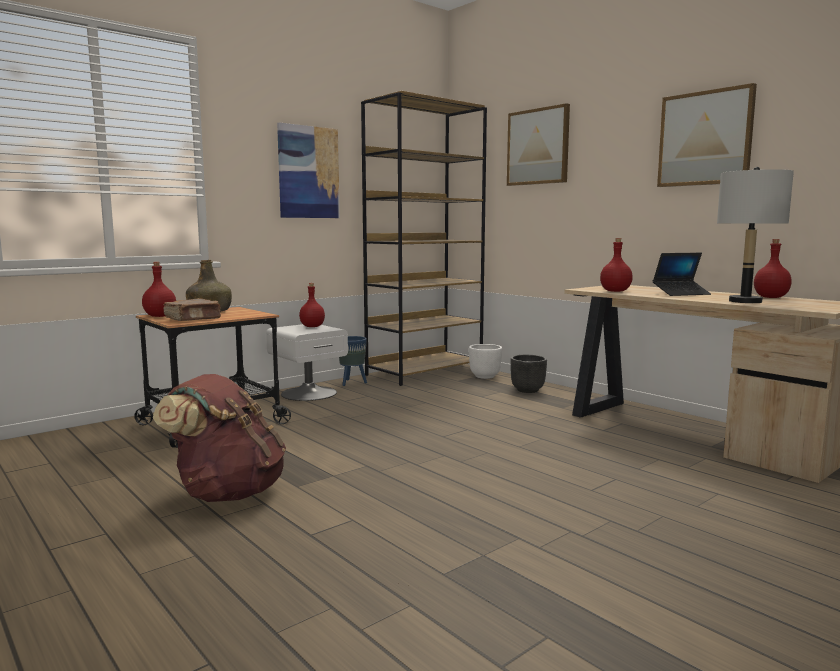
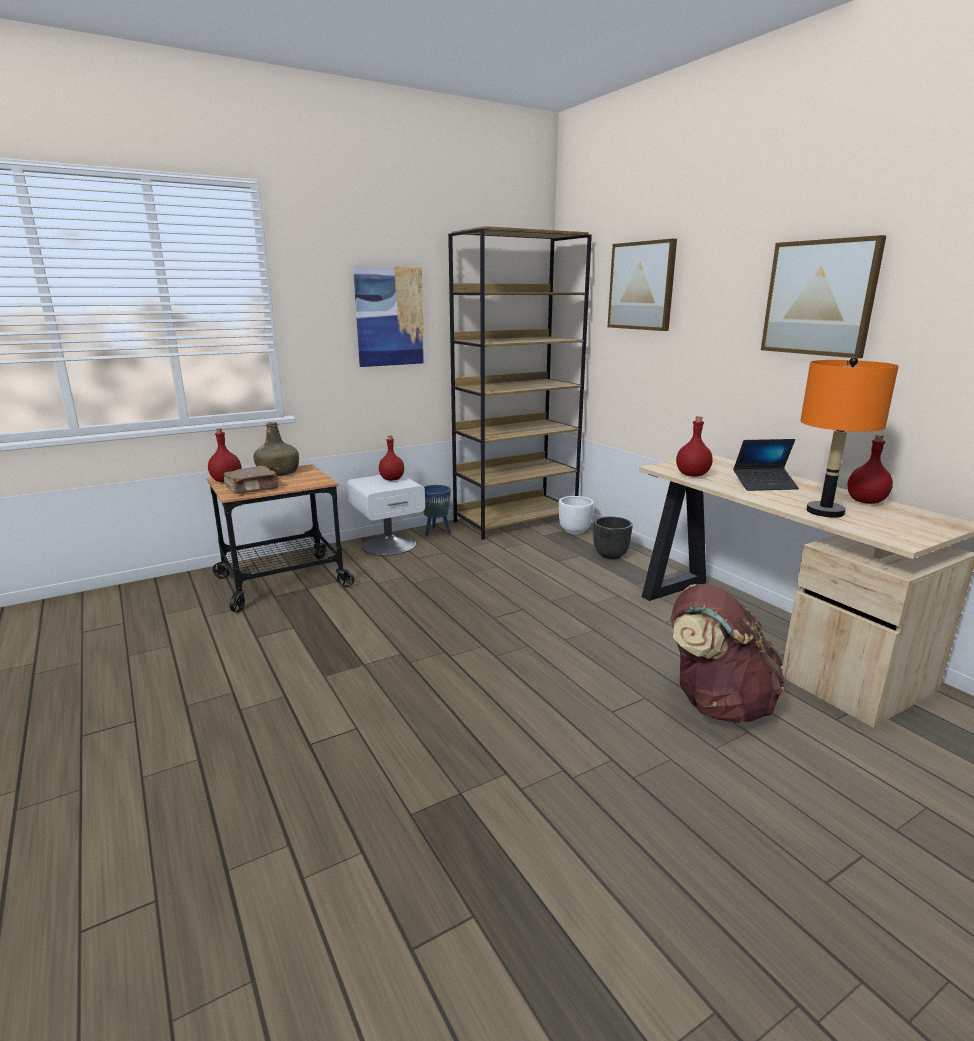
camera: 10 degrees right, 10 degrees up
brown backpack [153,374,286,502] -> brown backpack moved to [671,584,785,723]
grey table lamp [717,167,794,303] -> orange table lamp [800,357,899,518]

